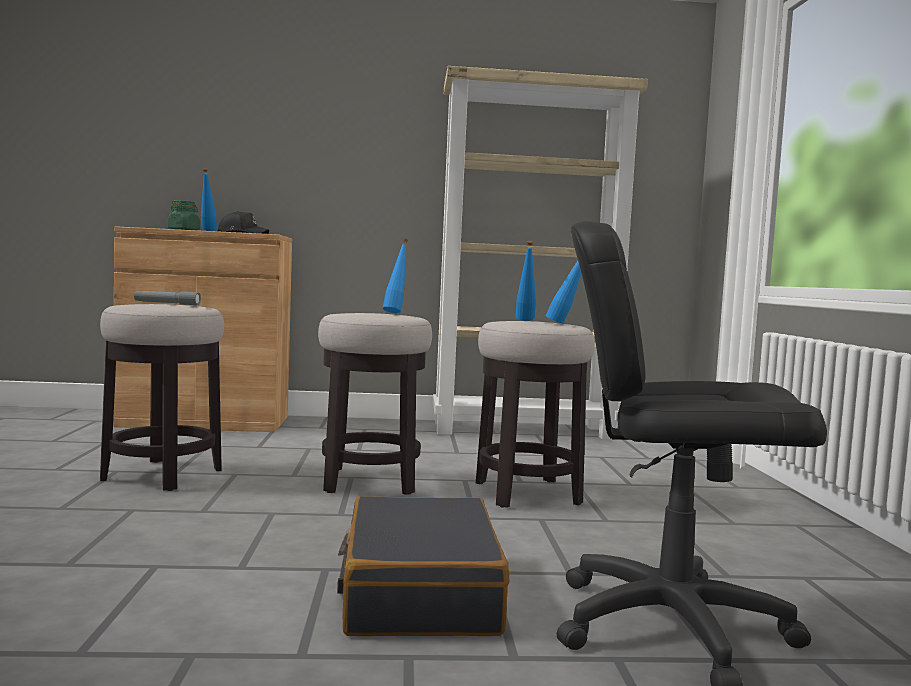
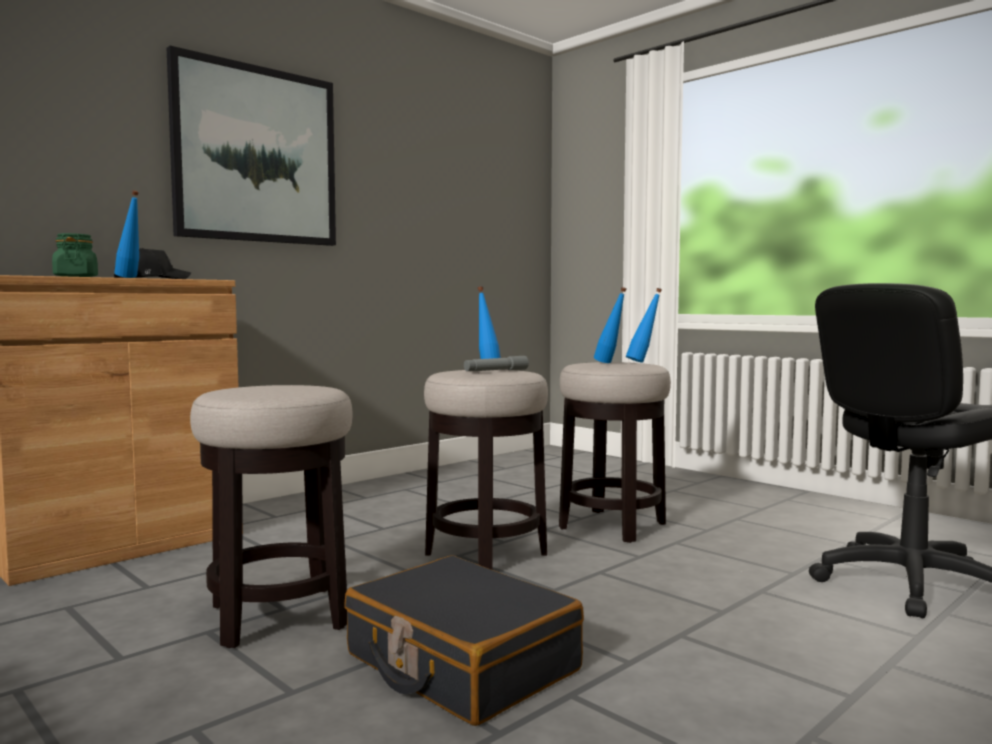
camera: 40 degrees left, 0 degrees up
grey flashlight [134,291,201,305] -> grey flashlight moved to [464,356,529,371]
black suitcase [337,496,509,636] -> black suitcase moved to [344,555,584,726]
beige bookcase [433,66,648,440] -> none
none -> picture [167,46,336,246]

